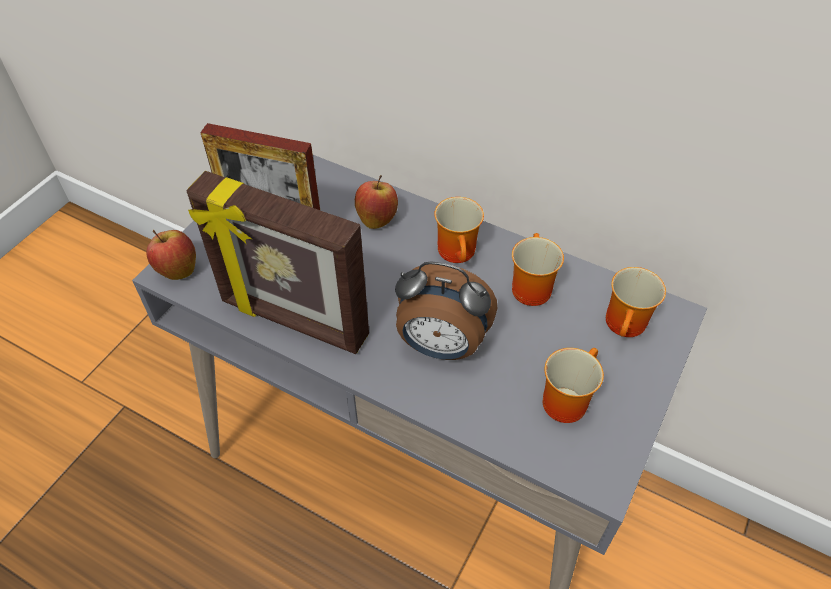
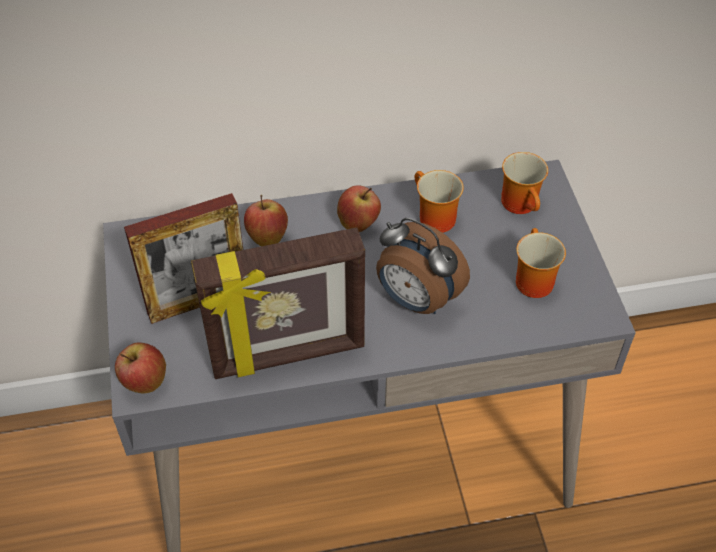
camera: 40 degrees left, 0 degrees up
alarm clock [395,261,497,360] -> alarm clock turned 60 degrees clockwise [376,218,470,314]
mug [434,197,484,263] -> apple [337,185,381,232]

